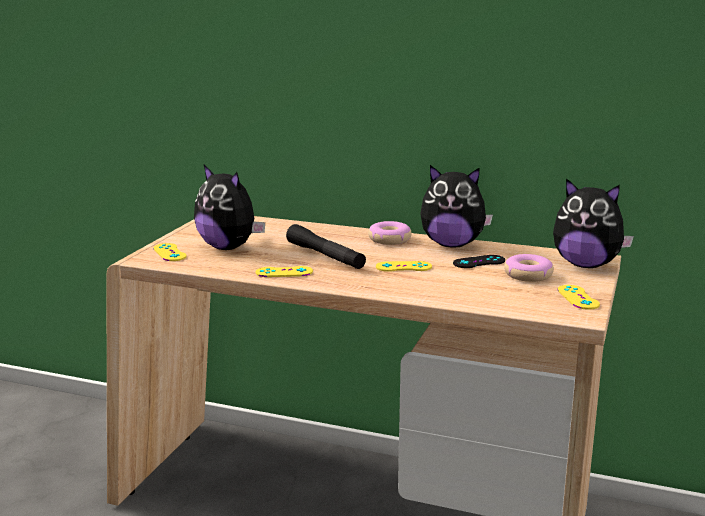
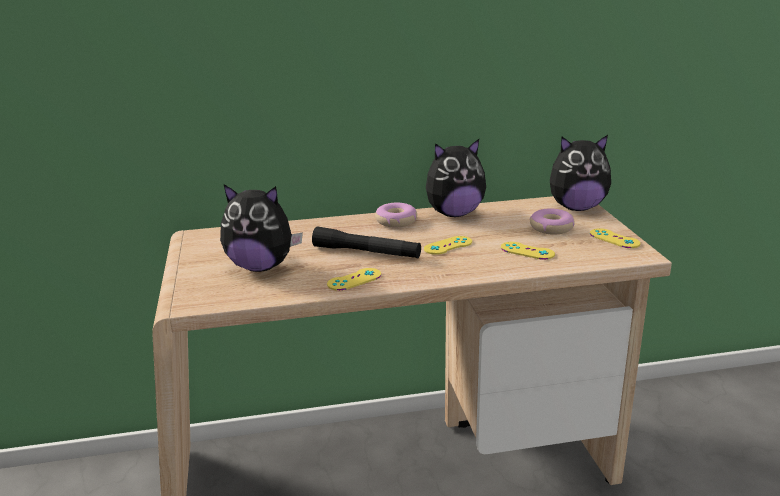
camera: 30 degrees left, 5 degrees up
yellow game controller [153,243,187,261] -> yellow game controller moved to [501,242,555,260]
black game controller [453,255,505,268] -> none

